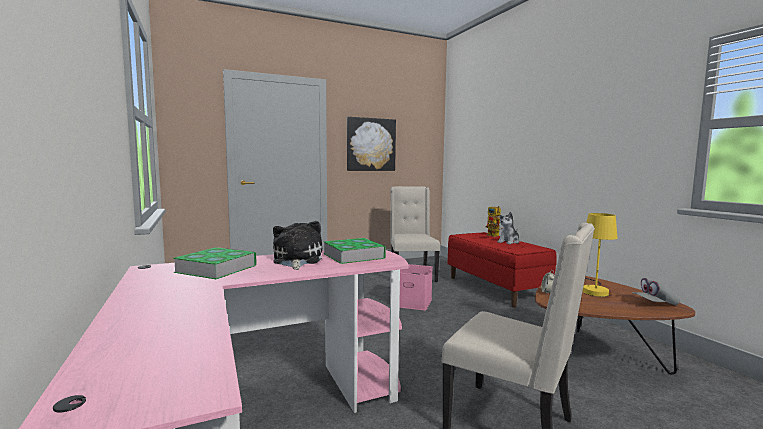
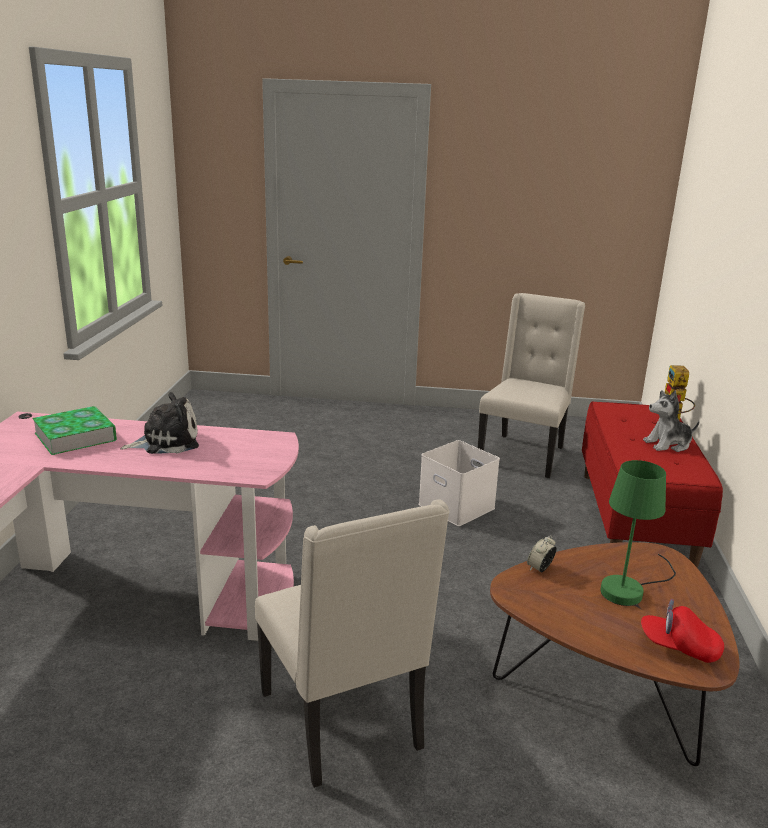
camera: 30 degrees right, 15 degrees up
plush toy [273,221,322,270] -> plush toy turned 45 degrees clockwise [120,392,199,454]
book [323,238,386,264] -> none
picture [347,117,396,171] -> none
pink storage box [399,264,433,311] -> white storage box [418,440,500,526]
yellow table lamp [583,213,618,297] -> green table lamp [600,460,676,606]
grey cap [632,278,680,306] -> red cap [641,599,724,663]

